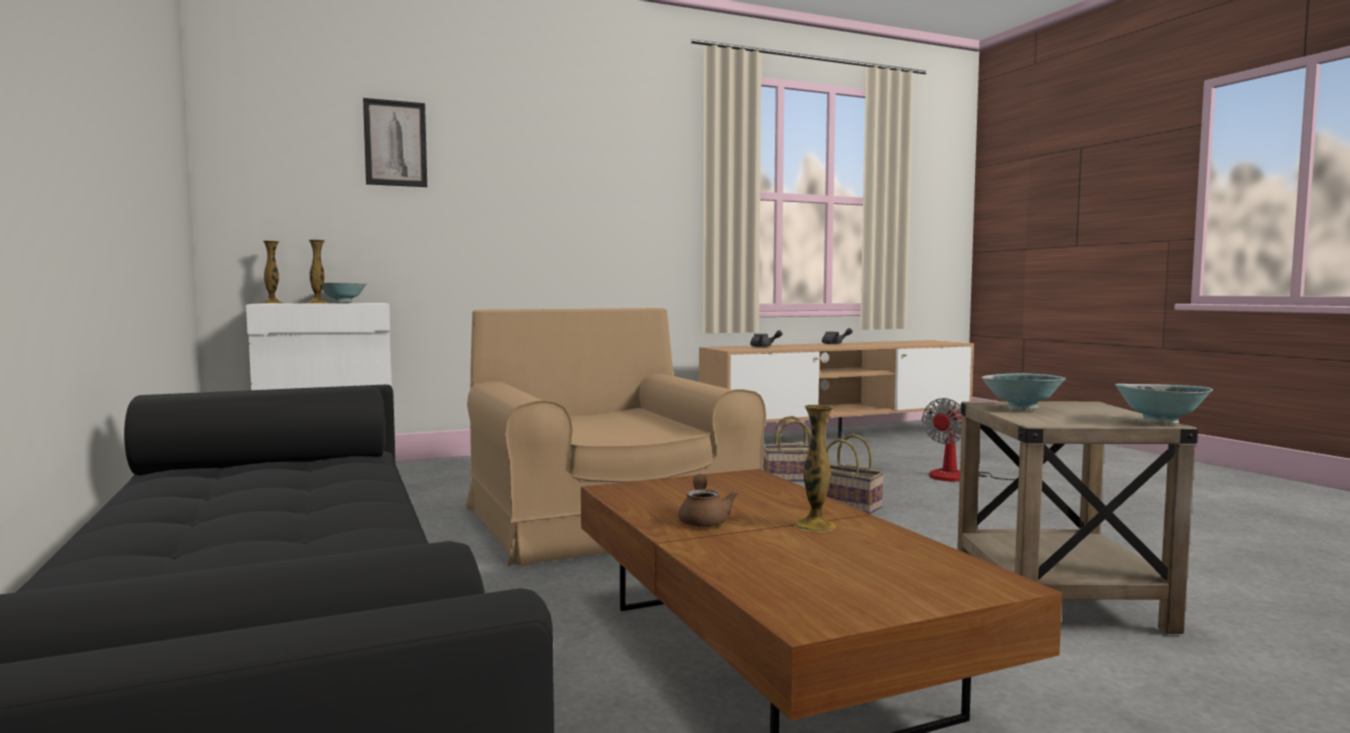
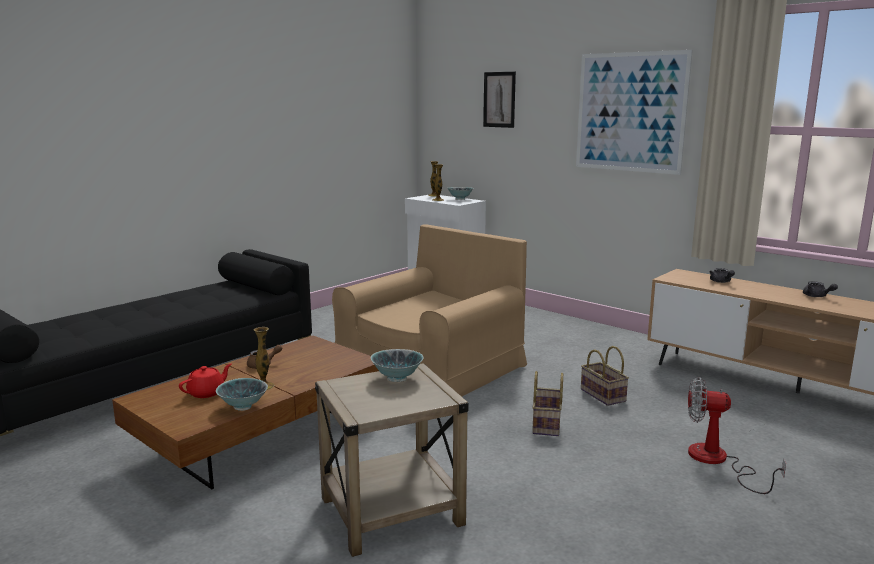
camera: 65 degrees right, 10 degrees up
bowl [1115,384,1213,424] -> bowl moved to [216,378,268,411]
none -> red teapot [179,364,231,398]
none -> picture [576,50,693,175]

